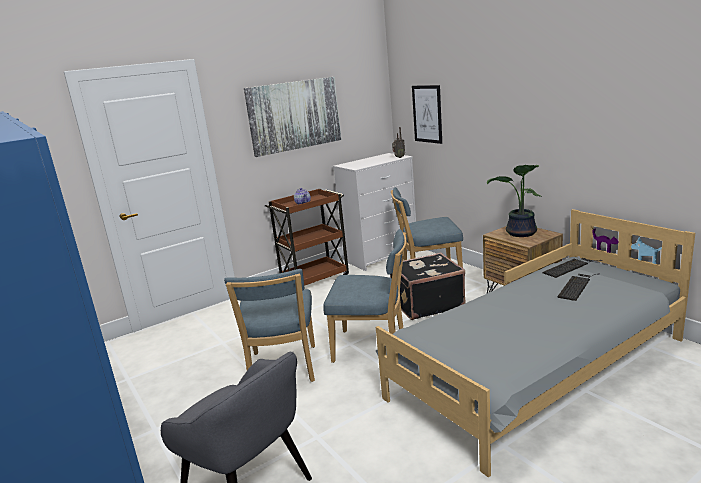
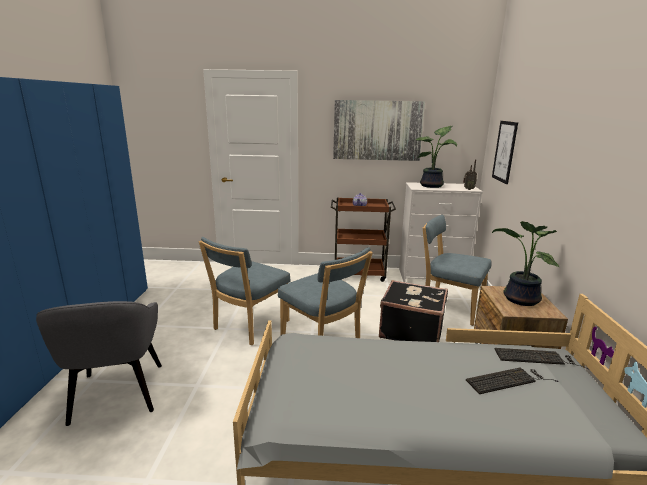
camera: 35 degrees right, 0 degrees up
none -> potted plant [416,126,457,188]

